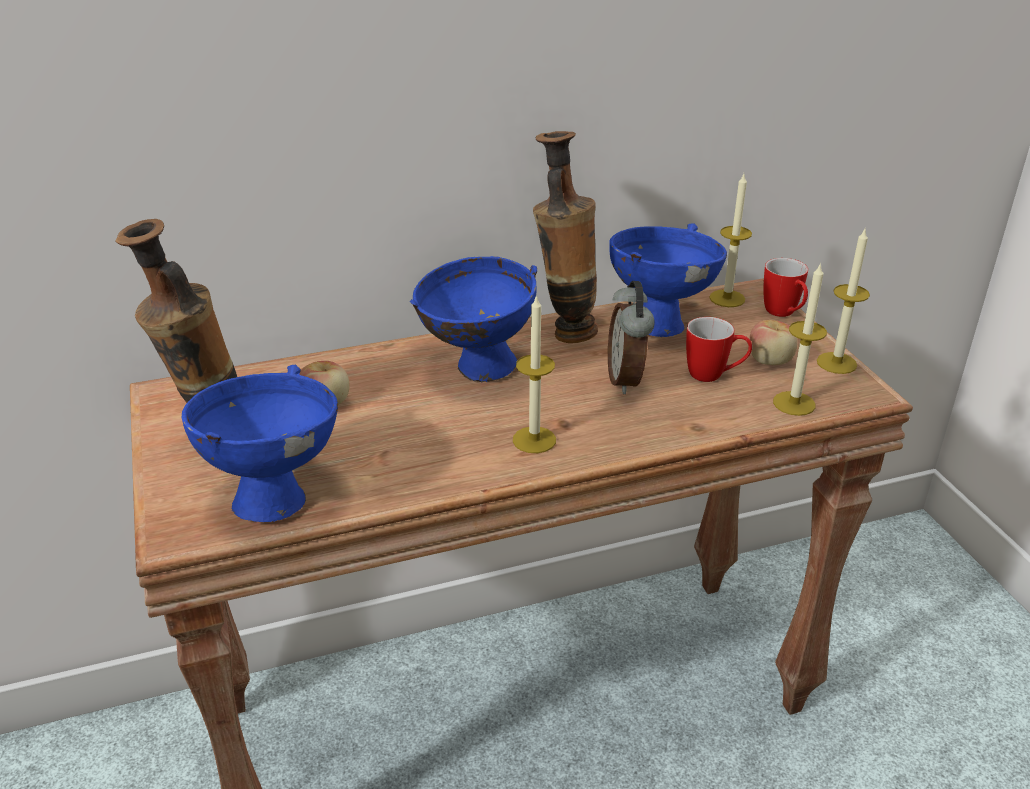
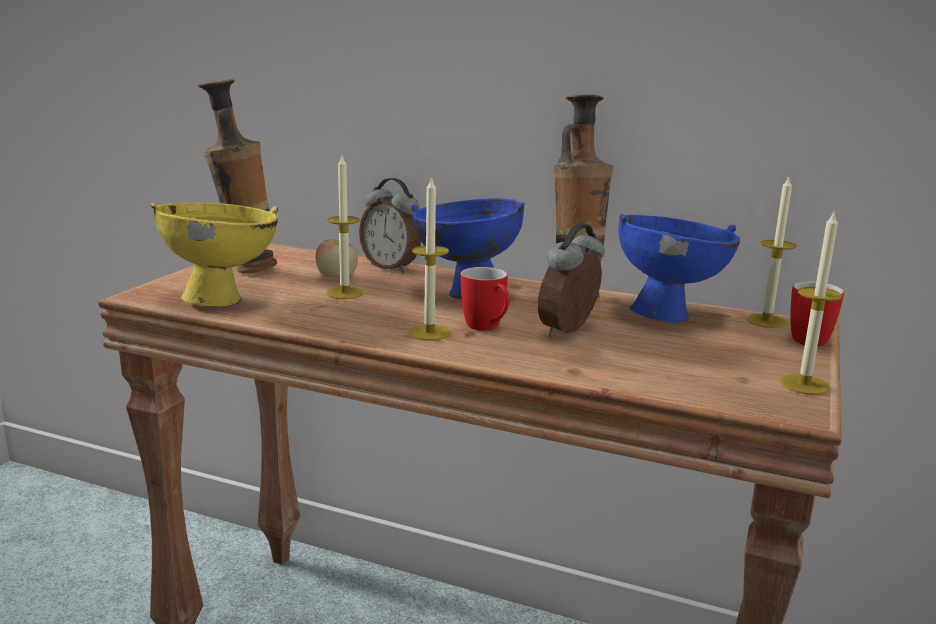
camera: 40 degrees right, 15 degrees down
blue bowl [182,365,338,522] -> yellow bowl [151,202,278,306]
mug [686,317,752,382] -> mug moved to [461,267,510,331]
apple [749,320,798,365] -> none
candle [773,263,827,416] -> candle moved to [326,156,364,299]
none -> alarm clock [359,178,421,273]

